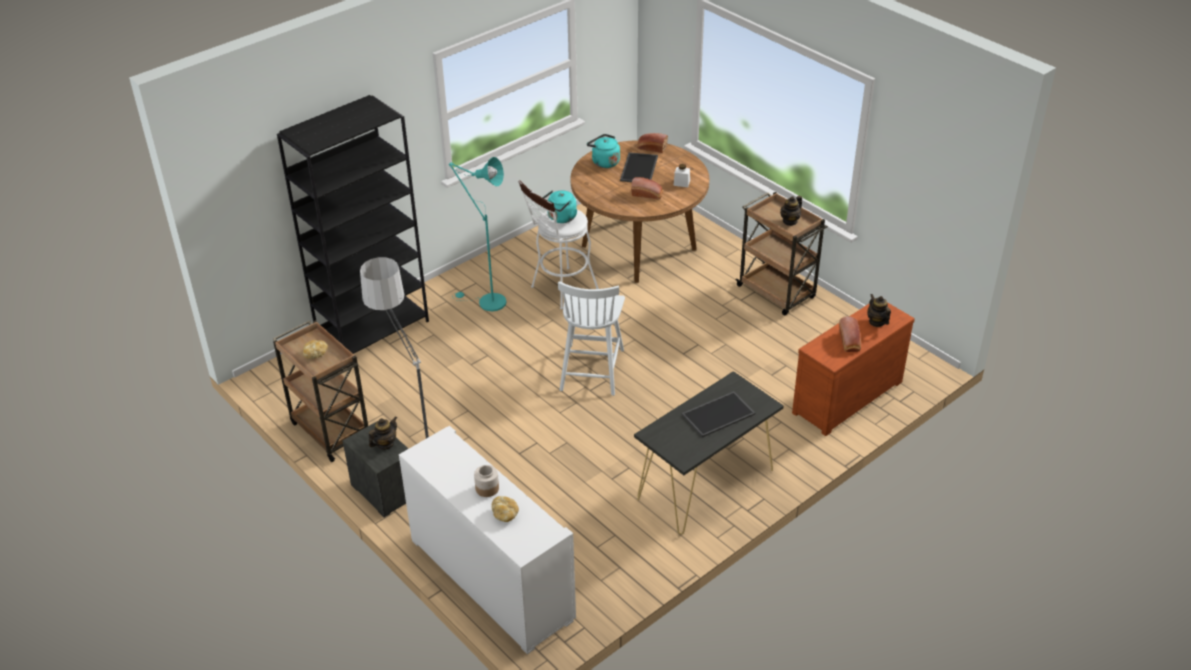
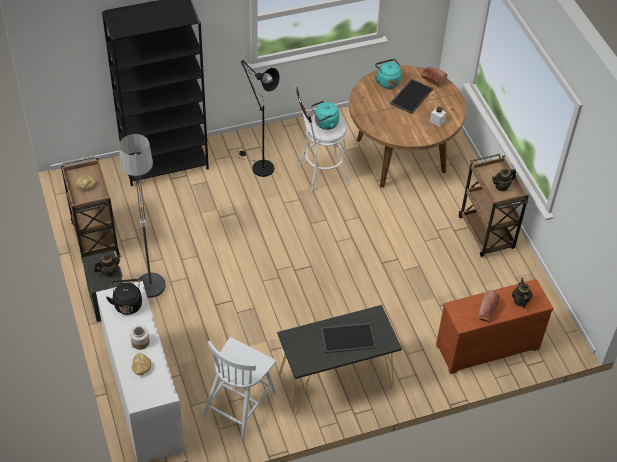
camera: 20 degrees right, 10 degrees up
turquoise floor lamp [449,157,507,312] -> black floor lamp [239,60,280,177]
white chair [558,281,625,396] -> white chair moved to [202,337,277,439]
bread [631,177,663,199] -> none
none -> black kettle [106,279,142,315]

